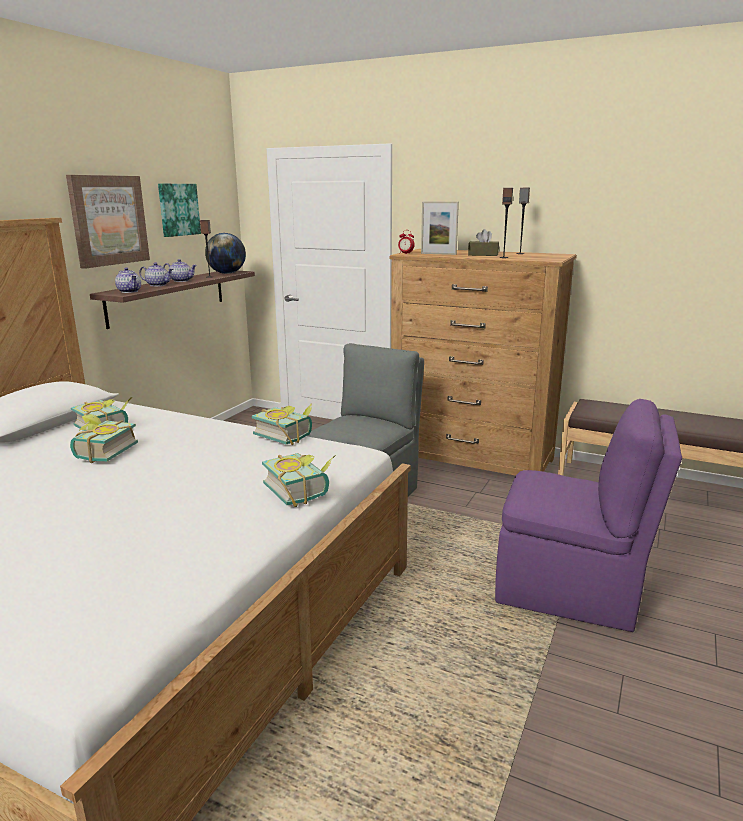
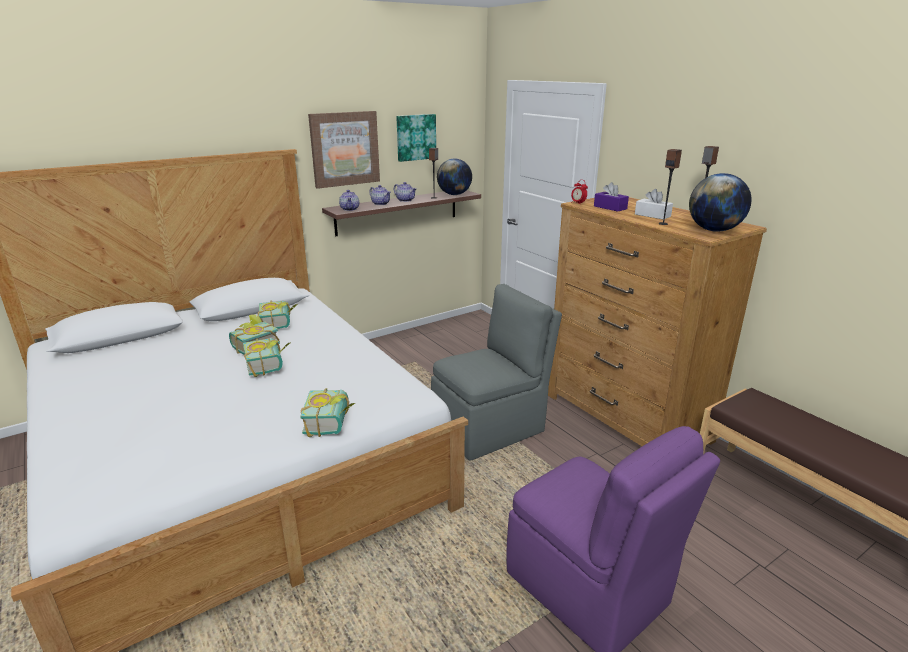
camera: 30 degrees right, 5 degrees up
book [252,404,312,445] -> book moved to [243,338,290,377]
picture frame [421,202,459,255] -> purple tissue box [594,182,629,212]
brown tissue box [468,229,499,256] -> white tissue box [635,189,673,219]
none -> globe [689,173,752,232]

